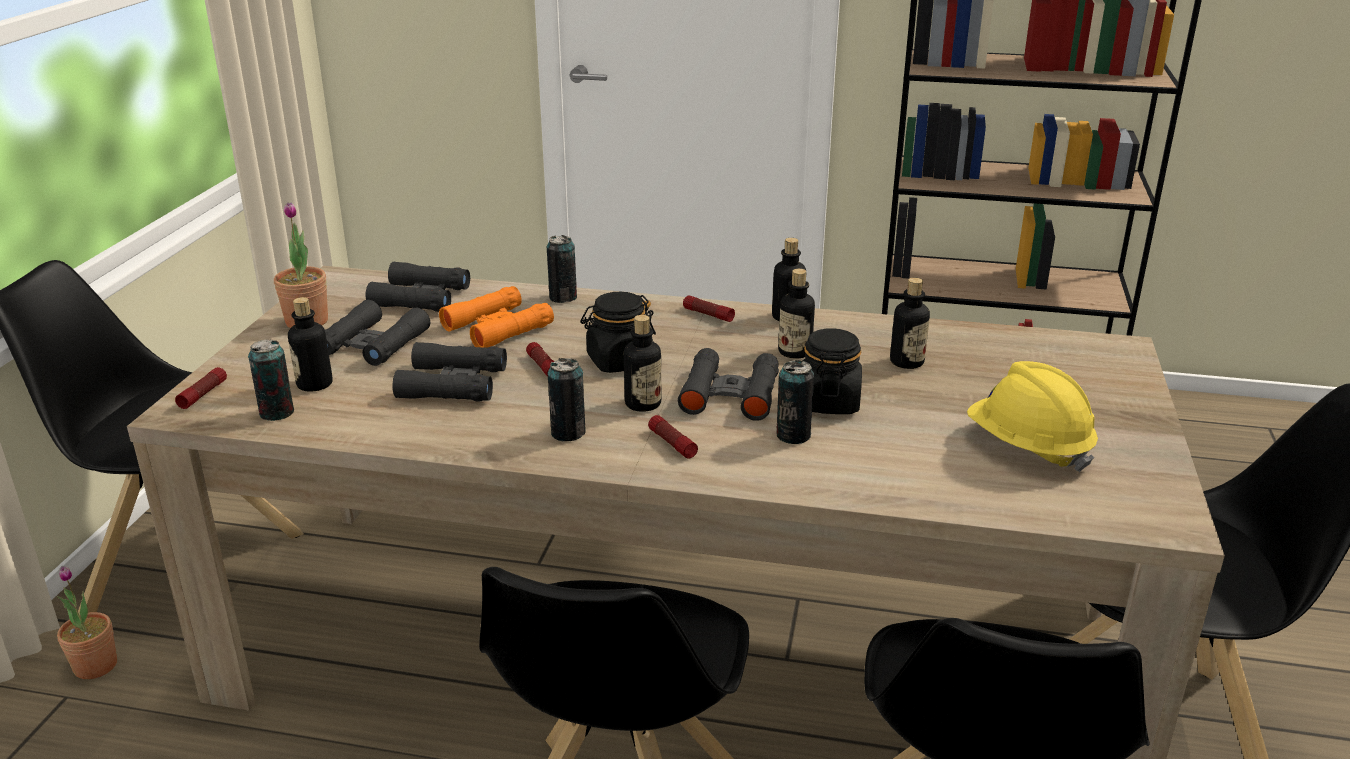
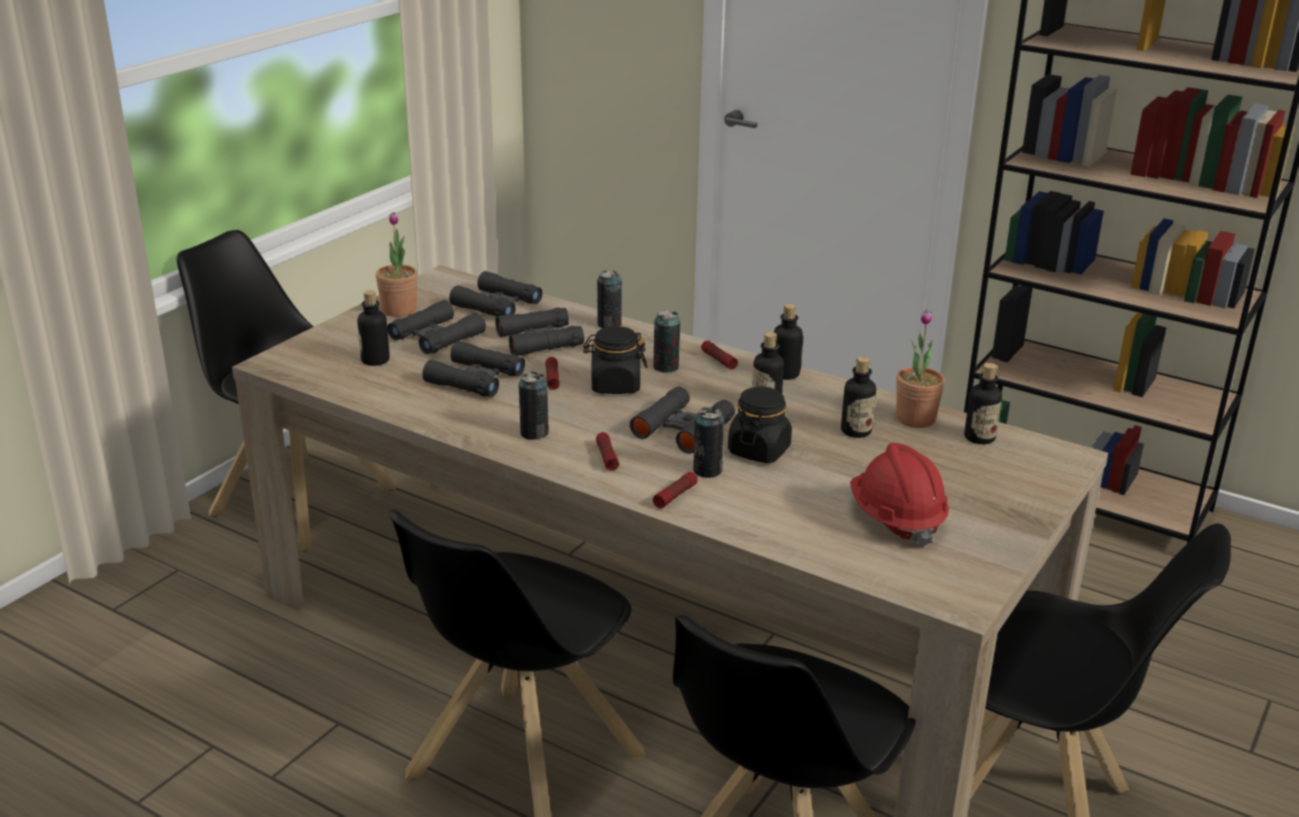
camera: 20 degrees right, 0 degrees up
potted plant [57,566,117,679] -> potted plant moved to [896,309,945,428]
flashlight [175,367,227,409] -> flashlight moved to [653,472,698,508]
can [248,339,294,421] -> can moved to [653,310,680,373]
orange binoculars [439,286,554,347] -> black binoculars [495,308,584,356]
bottle [624,315,661,412] -> bottle moved to [964,363,1002,444]
yellow hard hat [967,361,1098,472] -> red hard hat [850,443,949,547]

